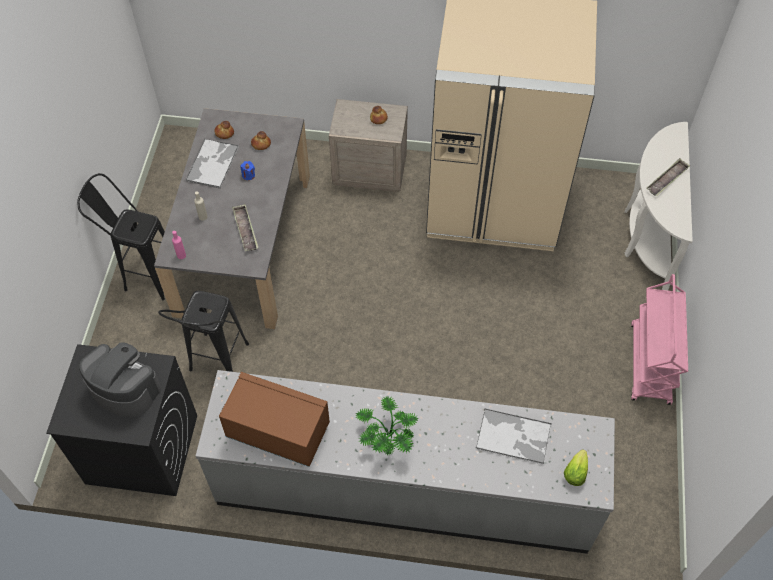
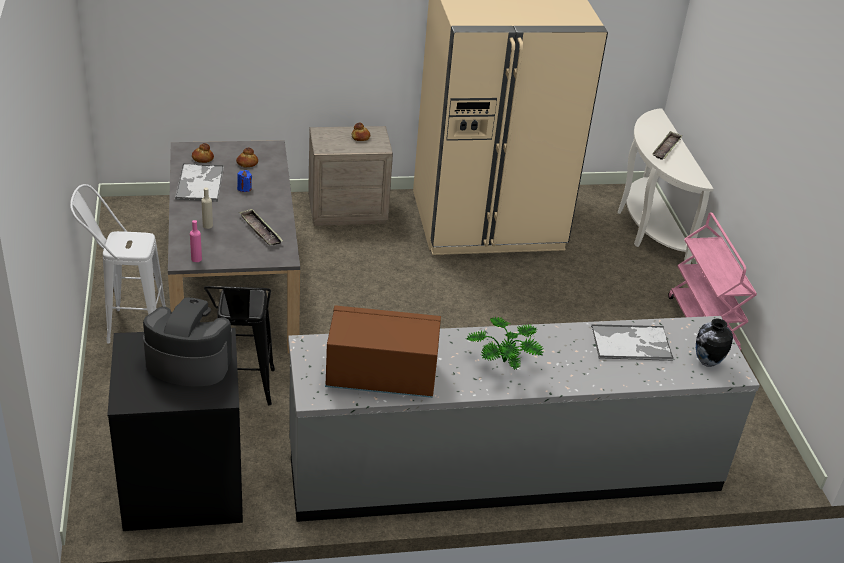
camera: 20 degrees left, 20 degrees down
black stool [77,173,165,300] -> white stool [70,184,166,344]
lettuce [564,449,588,486] -> vase [696,318,733,367]

